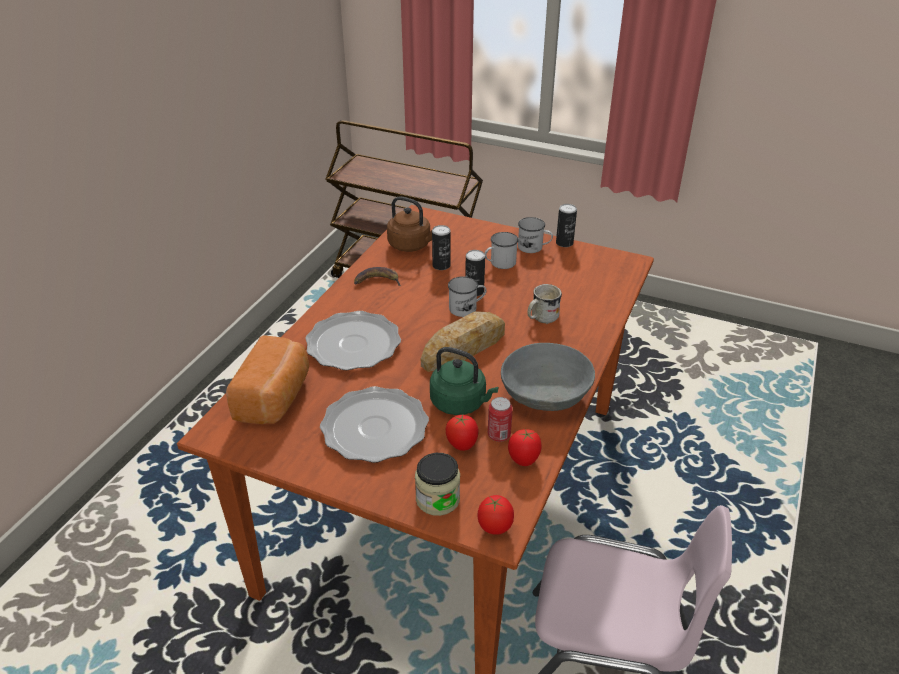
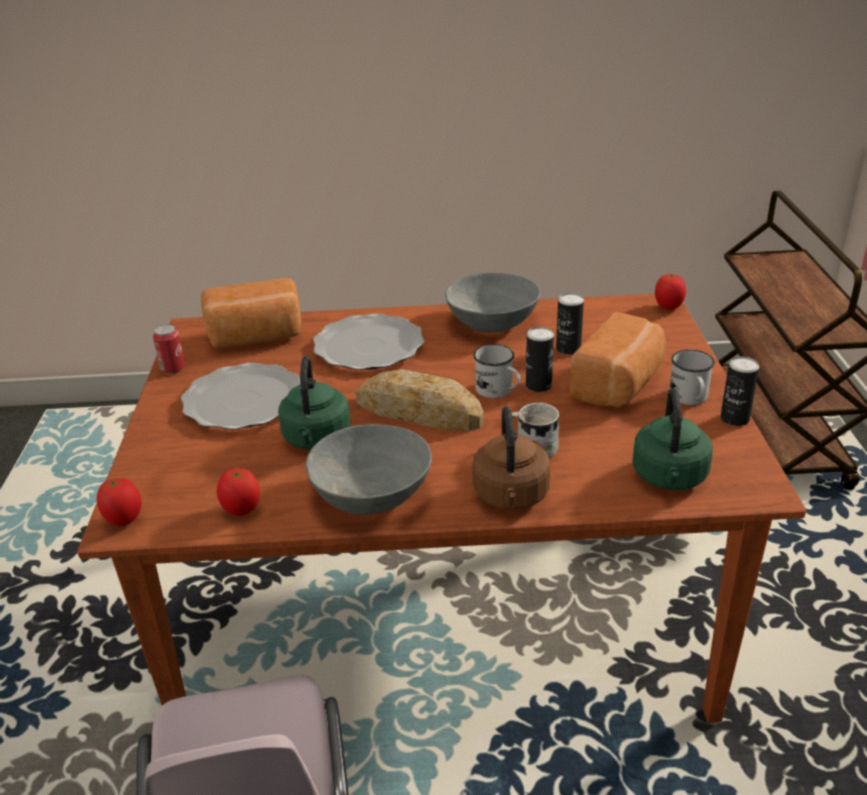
camera: 65 degrees right, 5 degrees down
banana [354,267,401,286] -> grey bowl [445,273,541,332]
brown kettle [387,196,432,252] -> brown kettle moved to [472,406,550,510]
jar [415,453,460,516] -> none
tomato [446,415,478,451] -> tomato moved to [655,273,686,310]
white mug [484,232,519,269] -> bread [570,312,666,408]
can [488,397,513,442] -> can moved to [153,325,185,374]
none -> green kettle [632,388,713,490]

